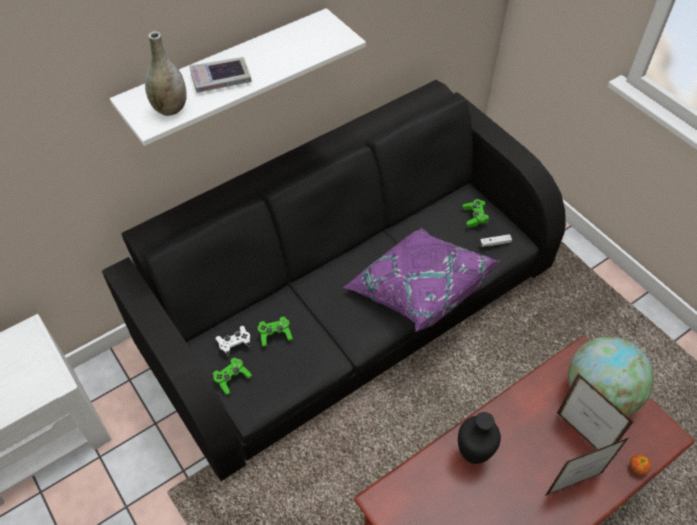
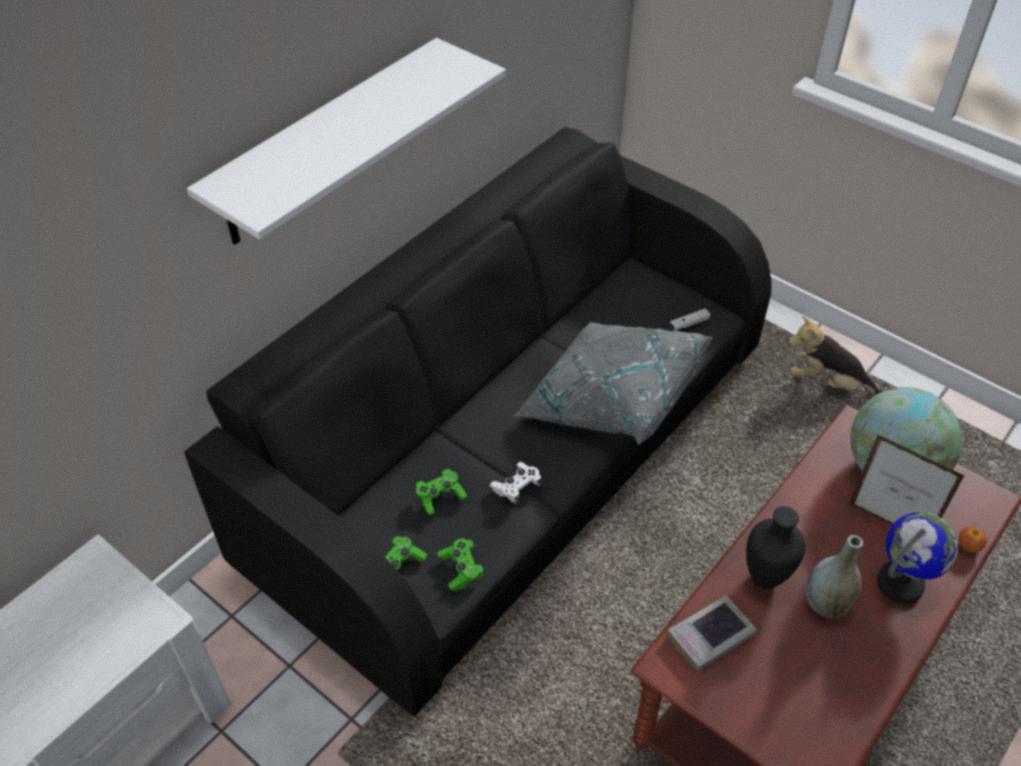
camera: 15 degrees left, 5 degrees down
grey vase [145,31,187,116] -> grey vase moved to [806,535,863,618]
book [189,57,252,93] -> book moved to [667,596,757,671]
white game controller [215,326,251,356] -> white game controller moved to [490,462,542,504]
purple pillow [343,227,500,332] -> grey pillow [513,322,713,444]
green game controller [462,199,490,227] -> green game controller moved to [437,539,485,591]
picture frame [545,438,628,496] -> globe [877,512,958,603]
none -> plush toy [788,316,883,395]

